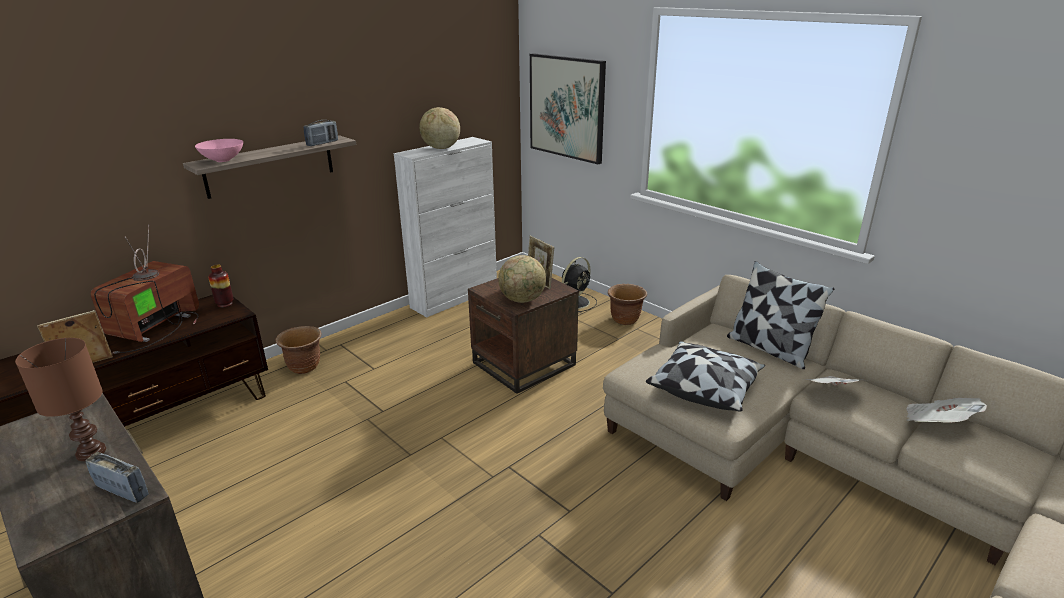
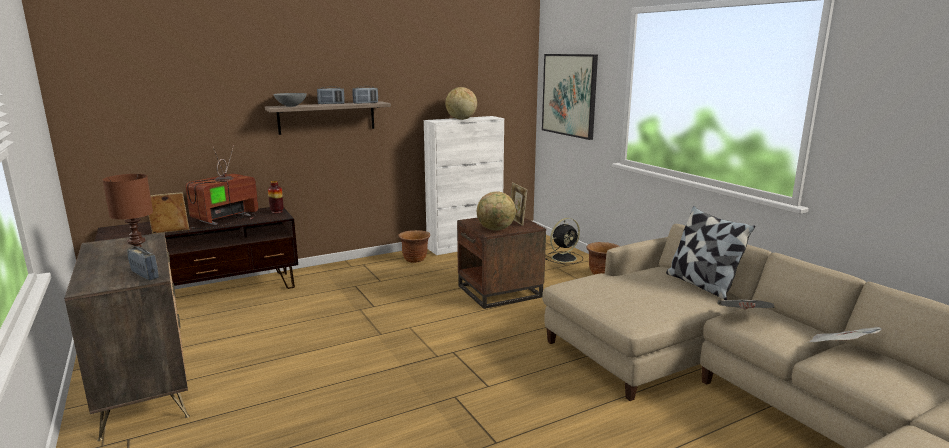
camera: 15 degrees right, 10 degrees down
pink bowl [195,139,243,162] -> grey bowl [273,93,307,107]
brown planter [275,326,321,374] -> brown planter moved to [398,230,430,263]
pillow [646,341,765,412] -> none
none -> radio [317,86,345,104]

